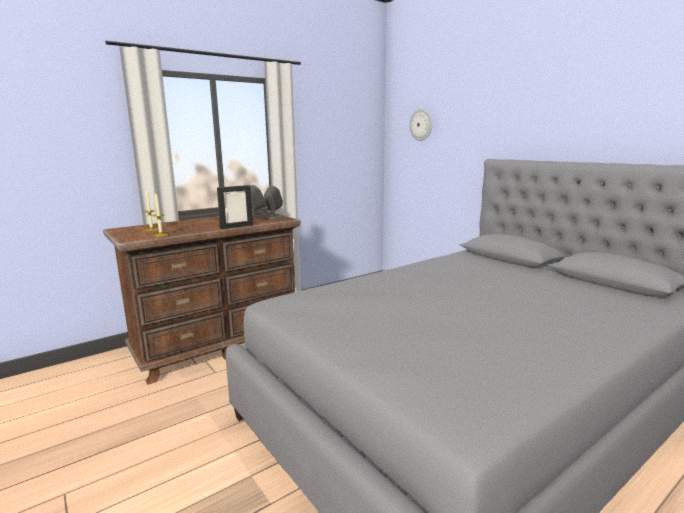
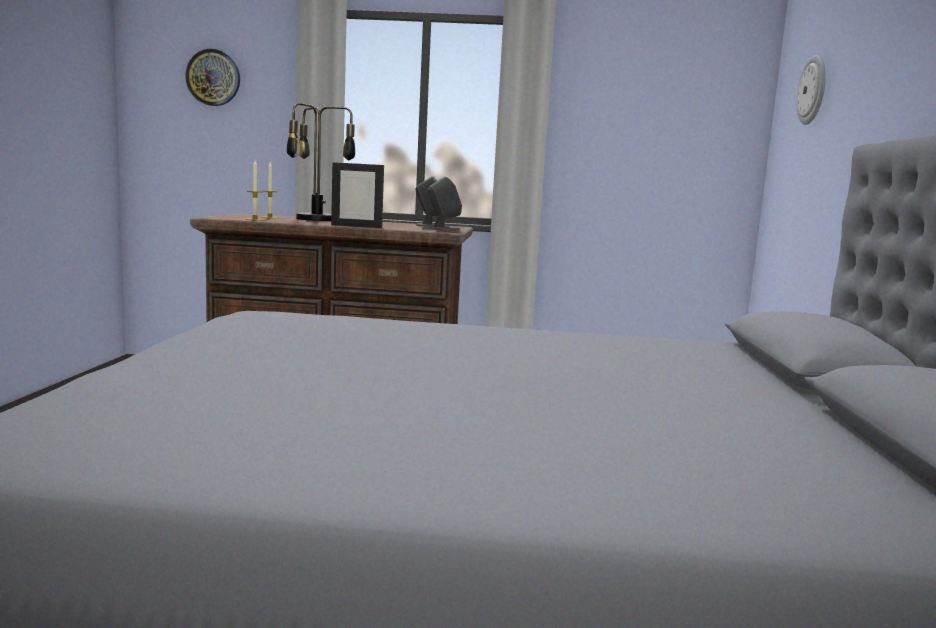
camera: 40 degrees right, 5 degrees down
none -> wall clock [185,49,240,106]
none -> table lamp [287,103,355,221]

